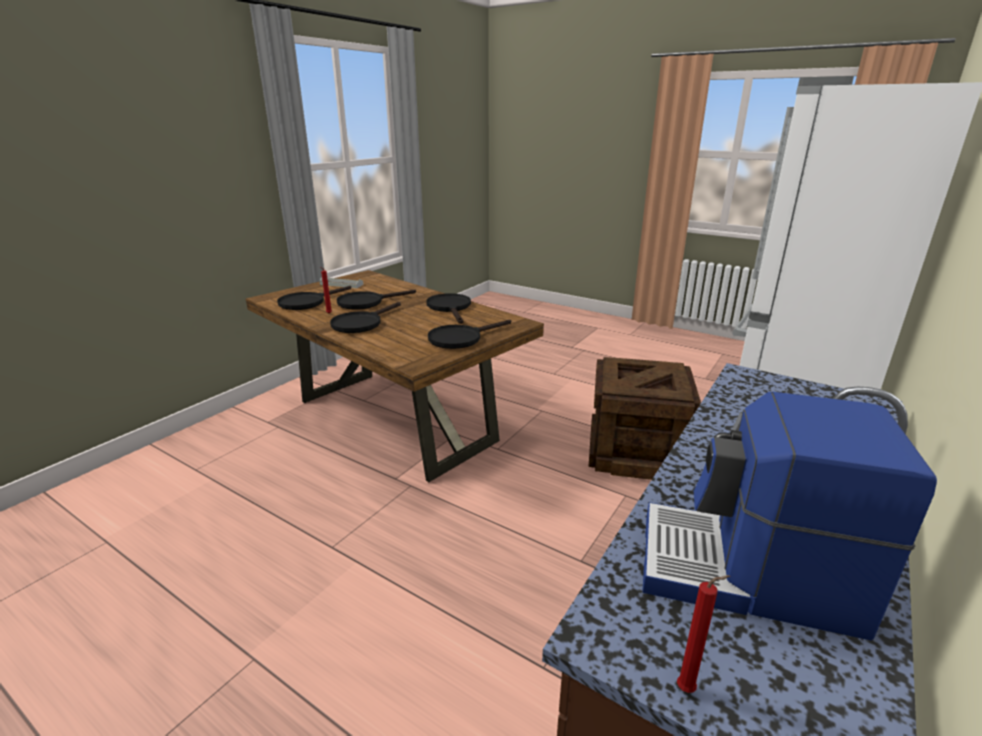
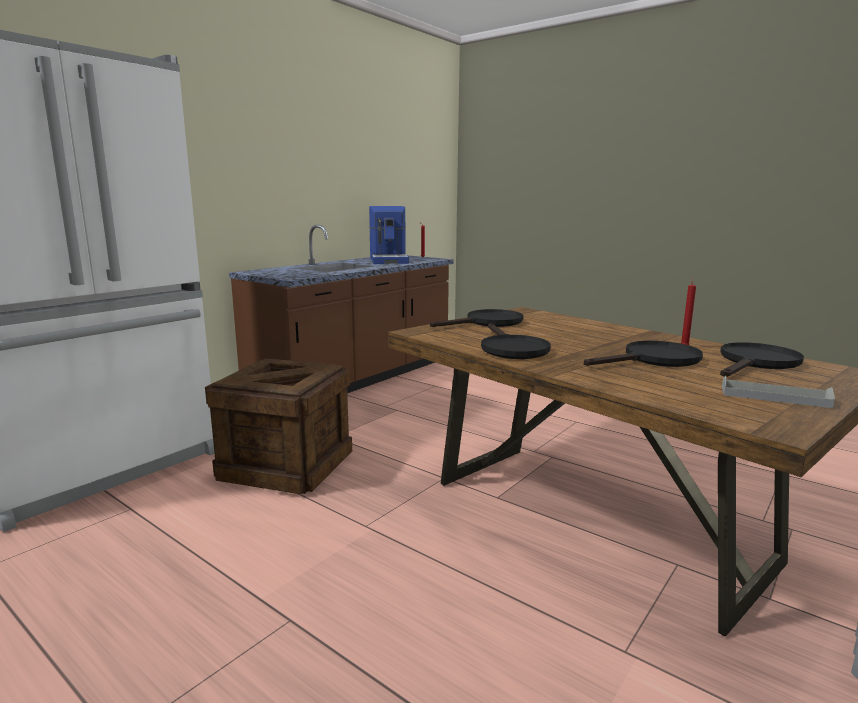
camera: 175 degrees left, 10 degrees down
black frying pan [330,302,401,333] -> none
coffee machine [643,392,937,641] -> coffee machine turned 60 degrees clockwise [369,206,409,264]

